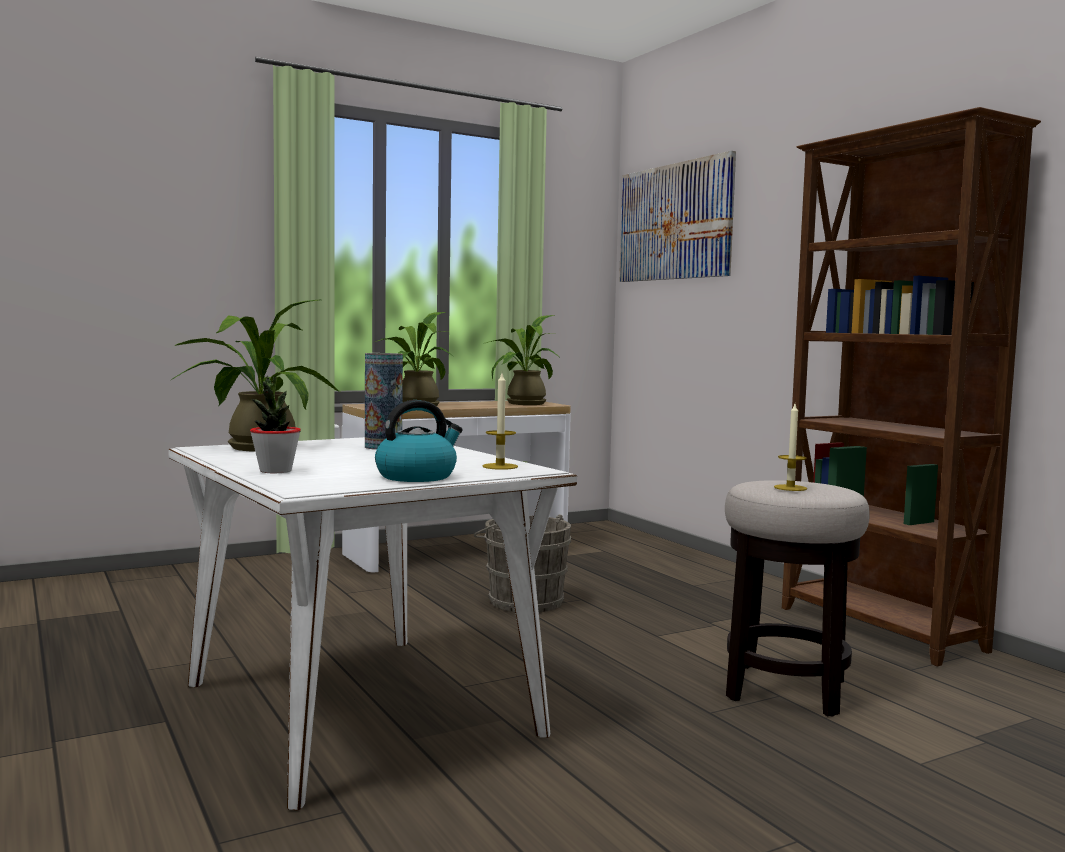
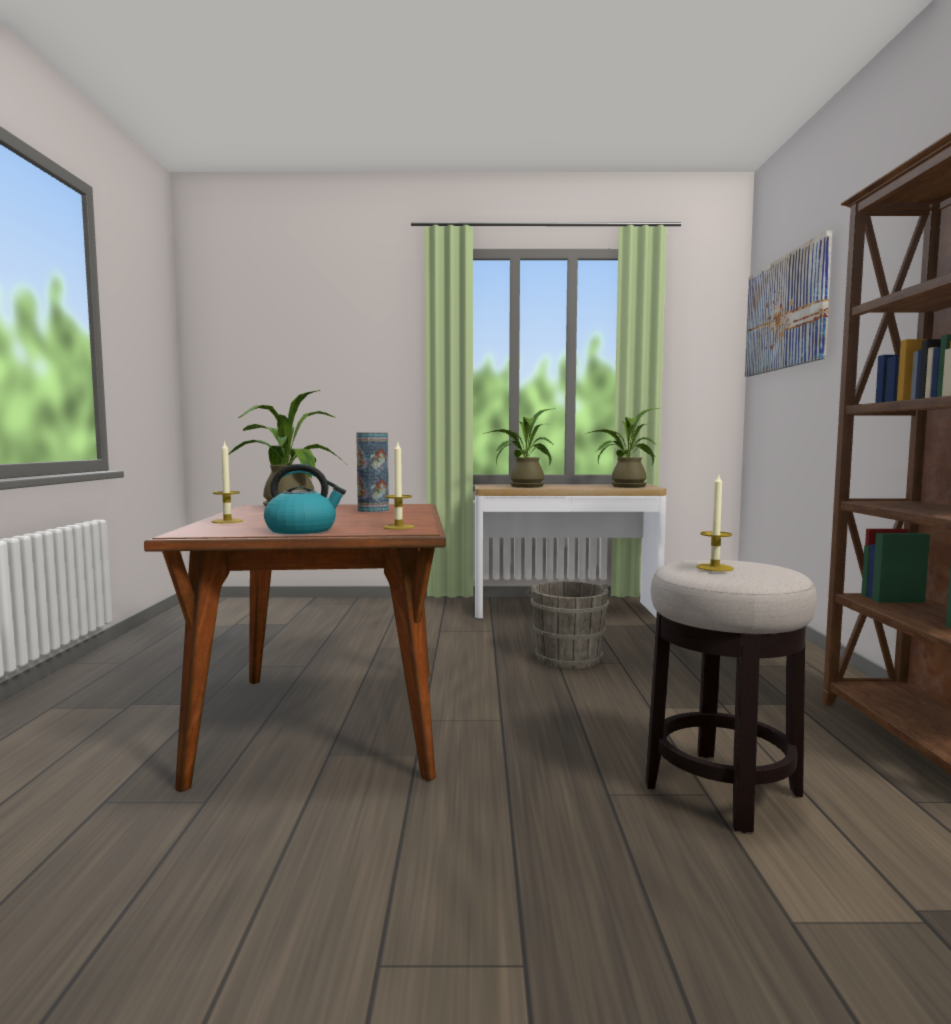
camera: 30 degrees right, 0 degrees up
white dining table [168,437,577,810] -> brown dining table [144,504,446,792]
potted plant [250,375,301,473] -> candle [212,441,243,523]

